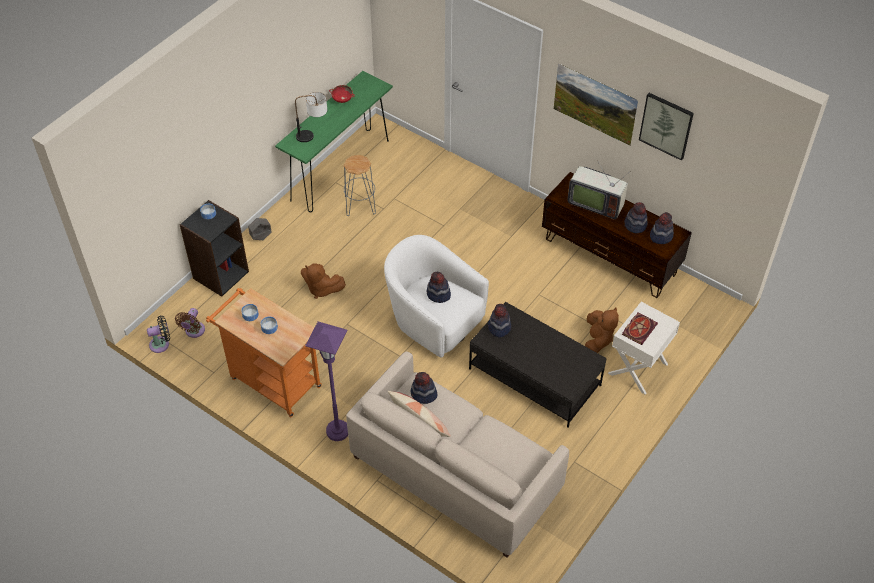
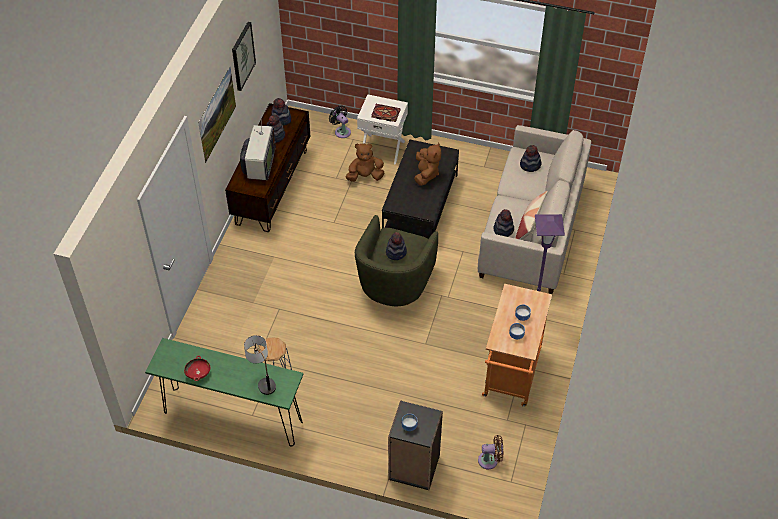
camera: 110 degrees left, 0 degrees up
black fan [147,315,170,353] -> black fan moved to [329,105,351,138]
grey planter [248,218,271,240] -> none
brown plush toy [301,263,346,299] -> brown plush toy moved to [414,143,441,186]
white armchair [384,235,489,358] -> green armchair [355,215,438,306]
hat [488,304,511,337] -> hat moved to [520,145,541,172]

